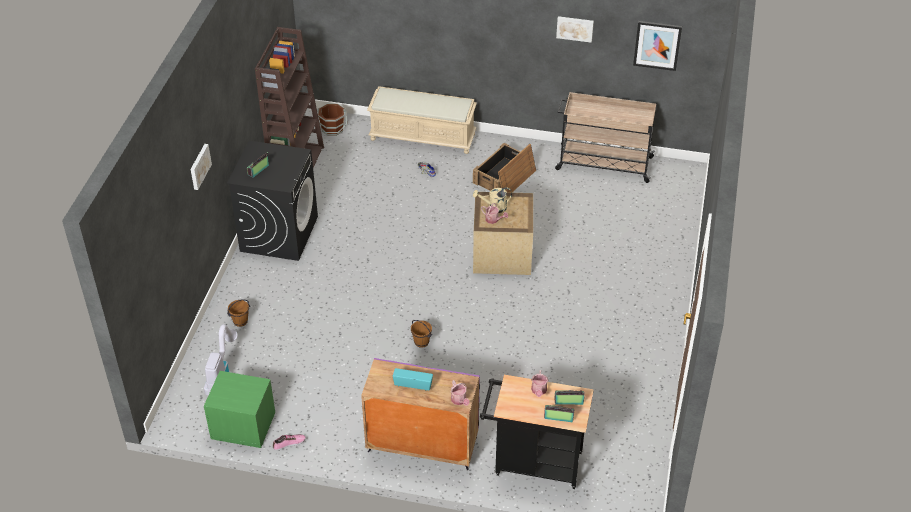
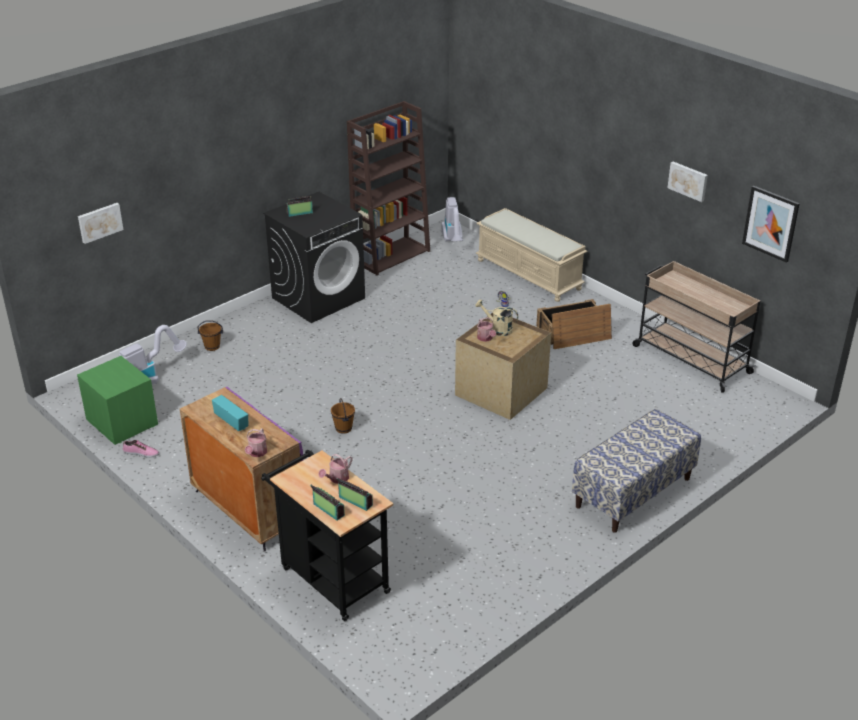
camera: 35 degrees right, 10 degrees down
picture [191,144,212,190] -> picture moved to [78,203,124,244]
brown bucket [317,104,347,136] -> vacuum cleaner [441,197,463,241]
none -> bench [572,409,701,533]

